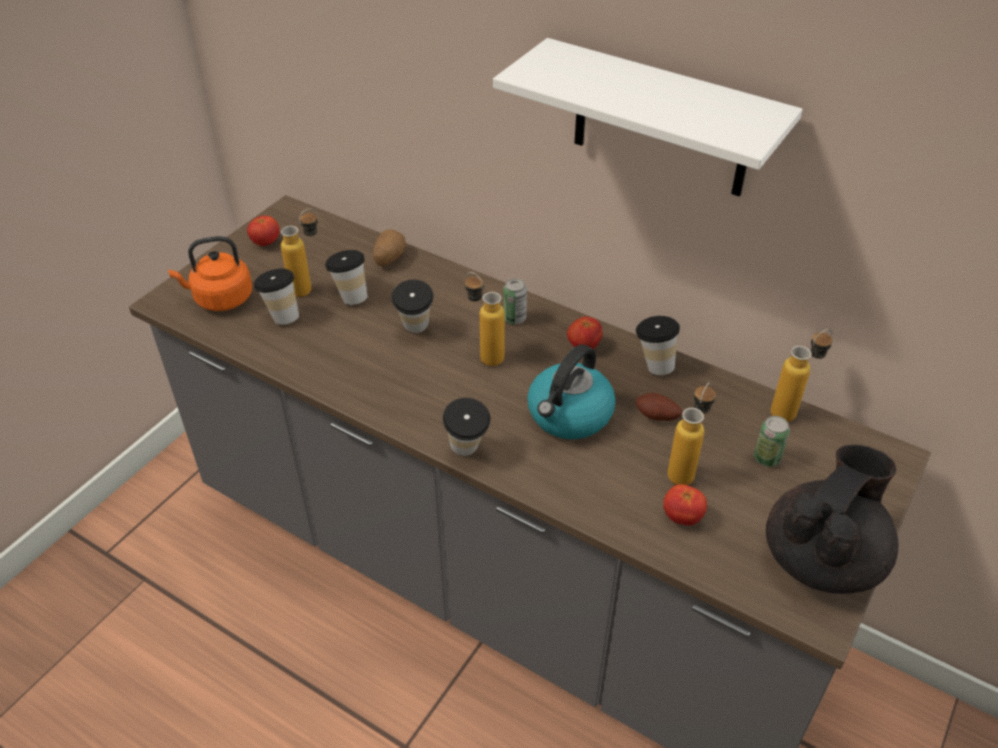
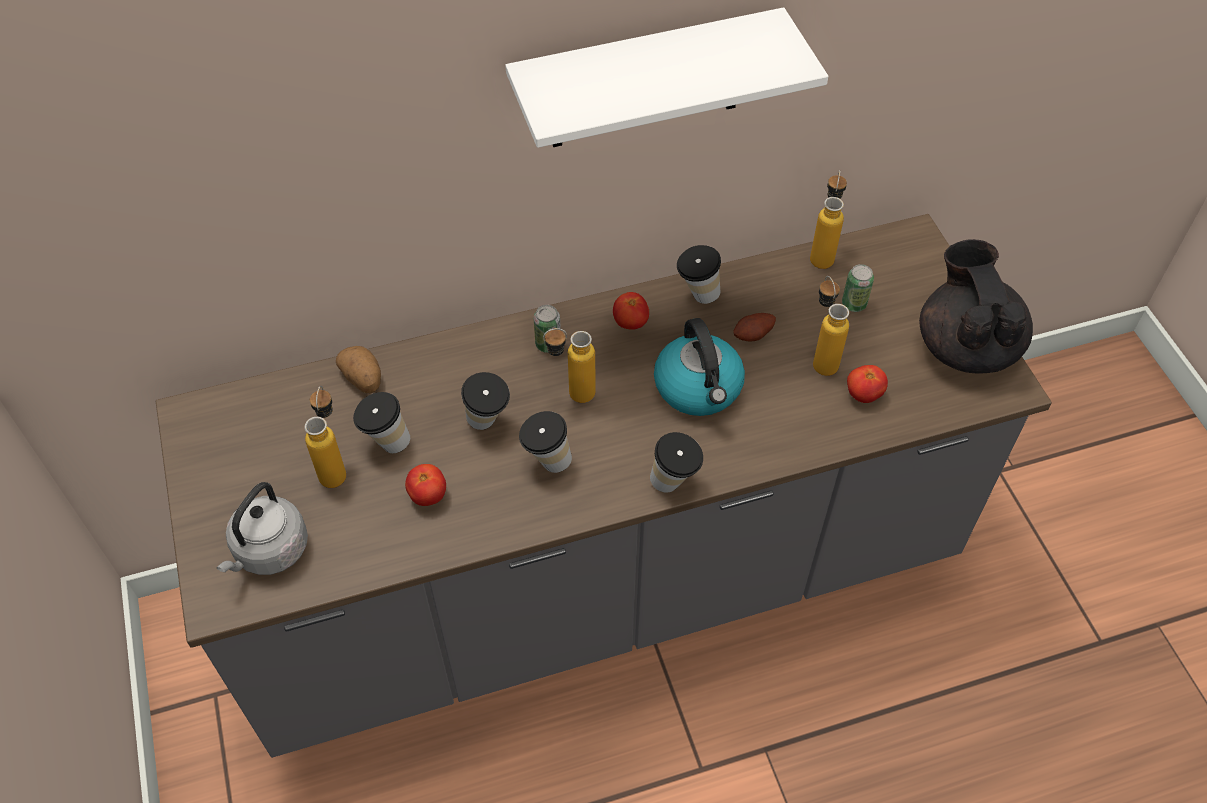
camera: 50 degrees left, 10 degrees up
orange kettle [168,236,252,311] -> grey kettle [217,482,308,575]
tomato [247,216,280,246] -> tomato moved to [405,464,446,506]
cup [253,269,299,325] -> cup moved to [519,411,572,473]

